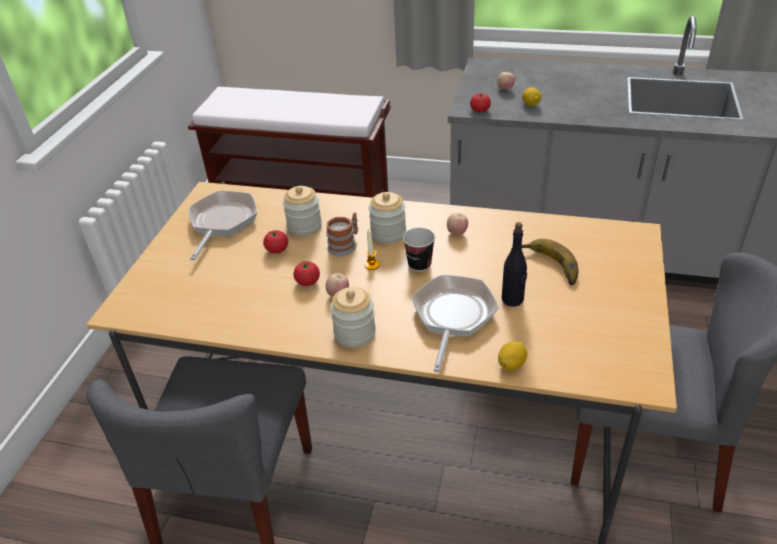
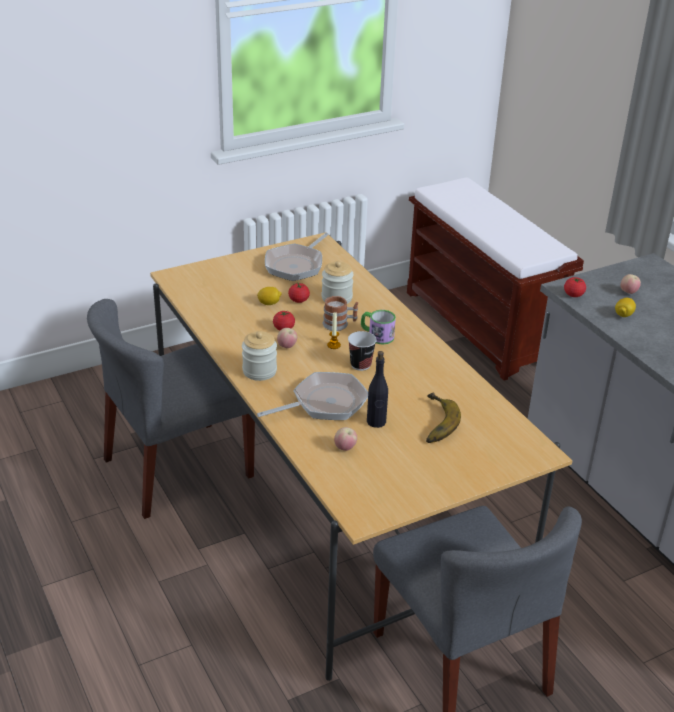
camera: 45 degrees right, 5 degrees down
frying pan [189,191,257,260] -> frying pan turned 150 degrees clockwise [265,233,329,281]
jar [369,192,406,244] -> mug [361,310,396,344]
apple [447,213,468,235] -> apple moved to [334,427,357,451]
lemon [498,341,527,371] -> lemon moved to [257,287,282,305]

